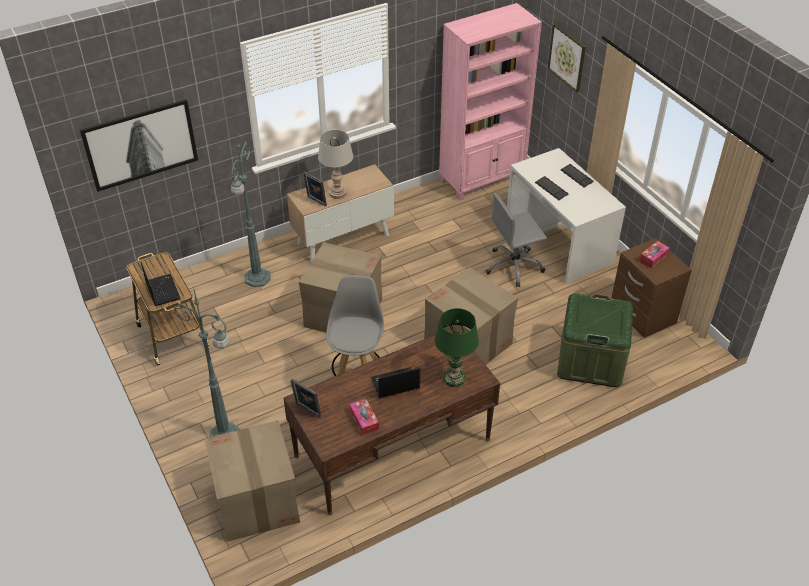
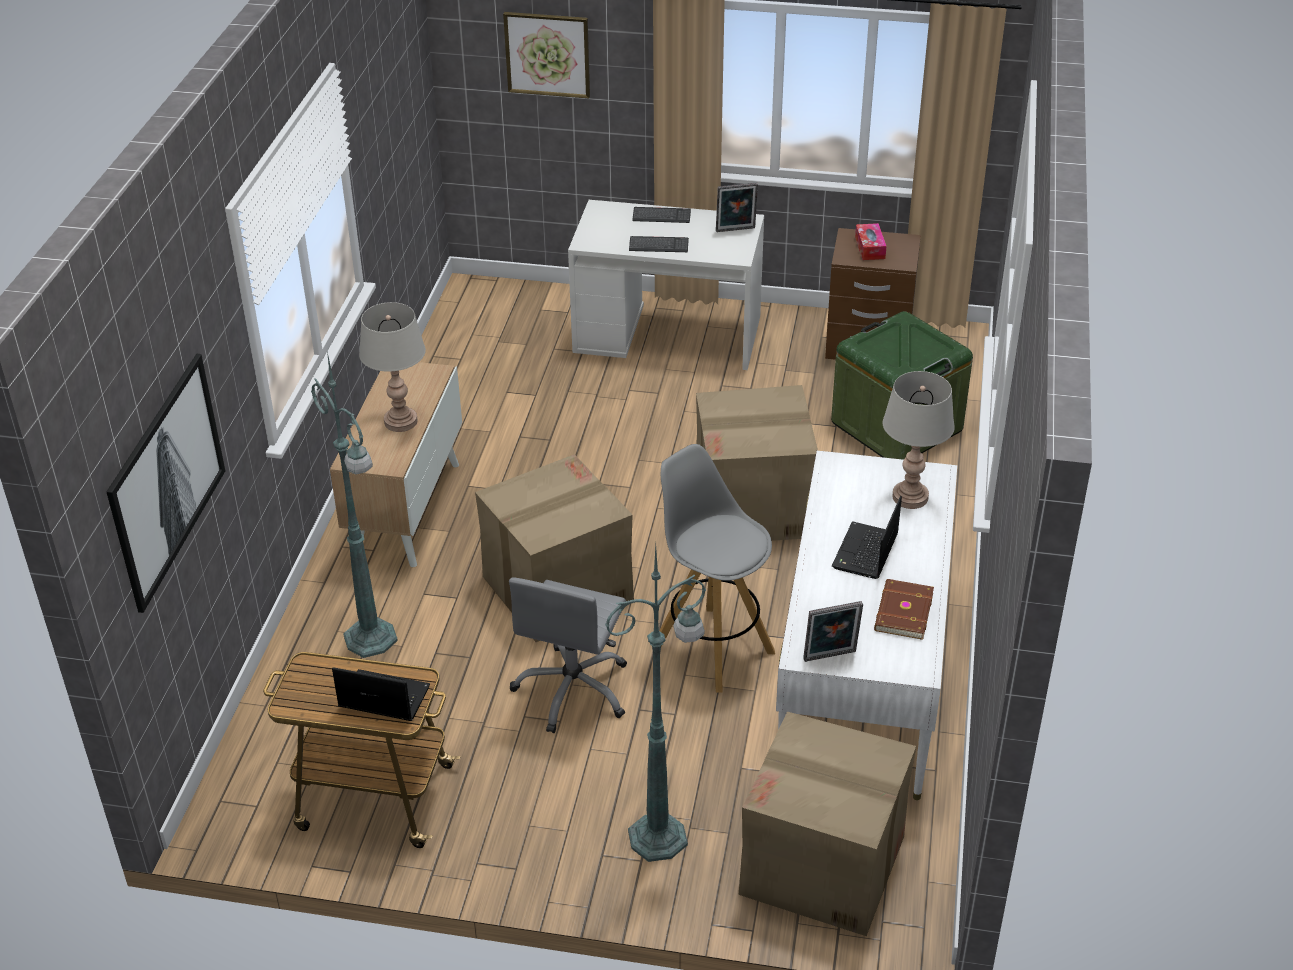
camera: 50 degrees left, 5 degrees down
brown desk [284,327,500,515] -> white desk [776,451,957,800]
picture frame [303,172,327,207] -> picture frame moved to [716,183,758,232]
tissue box [349,398,379,435] -> brown book [874,579,934,640]
green table lamp [435,308,479,387] -> grey table lamp [883,371,955,509]
pink bookcase [439,3,542,201] -> none
grey office chair [486,193,547,287] -> grey office chair moved to [509,578,627,733]

